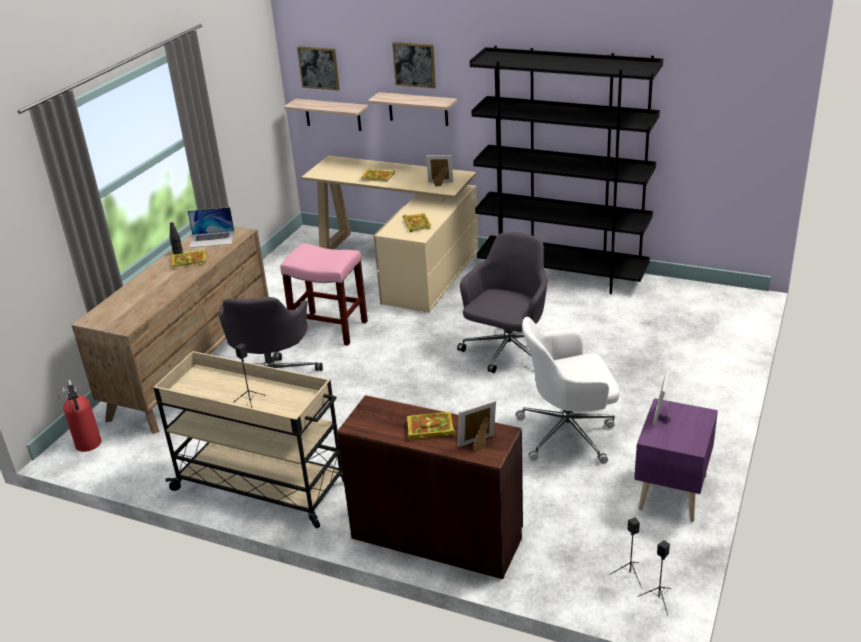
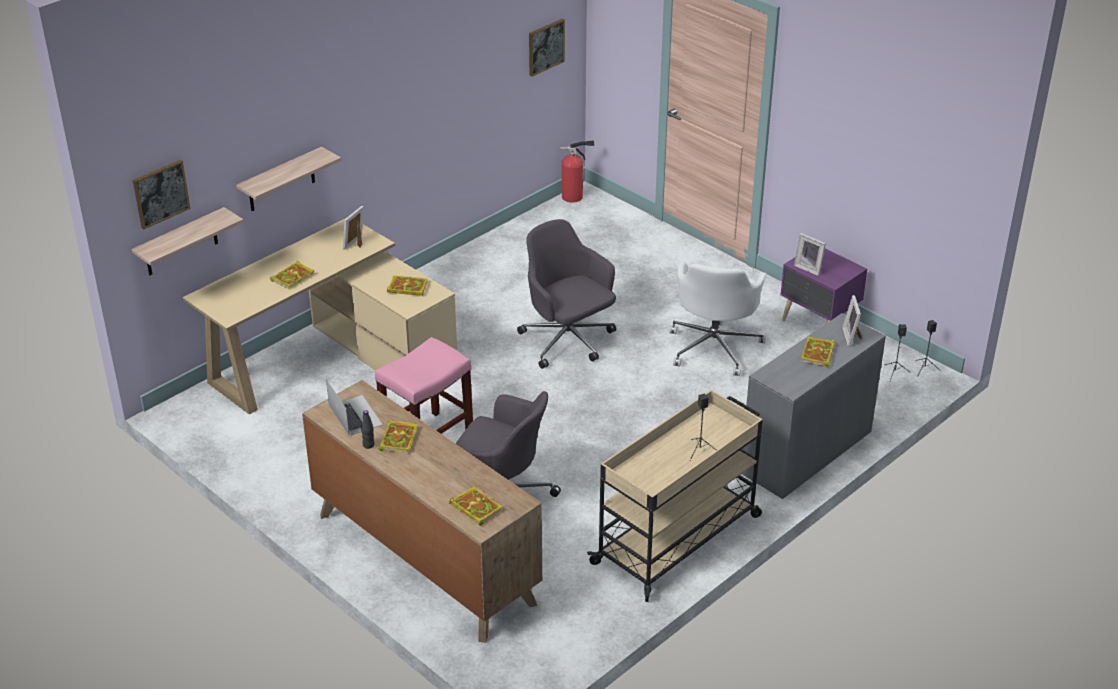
camera: 70 degrees left, 5 degrees up
fire extinguisher [58,380,101,452] -> fire extinguisher moved to [559,140,594,202]
laptop [188,207,234,248] -> laptop turned 45 degrees counterclockwise [326,379,383,436]
brown desk [337,395,523,579] -> grey desk [742,313,886,499]
picture [392,42,436,88] -> picture moved to [529,19,565,77]
black bookcase [470,46,663,294] -> none
none -> book [449,486,503,526]

